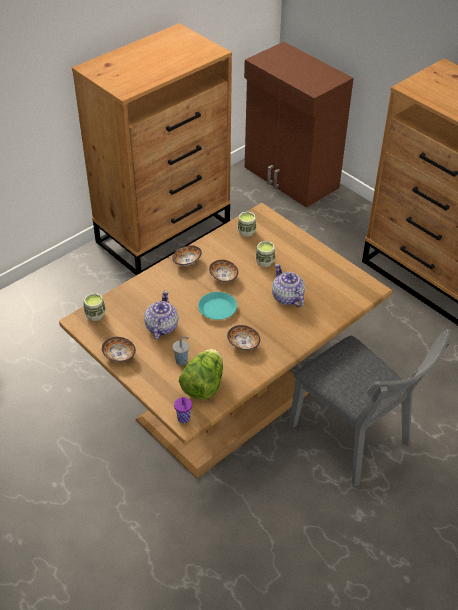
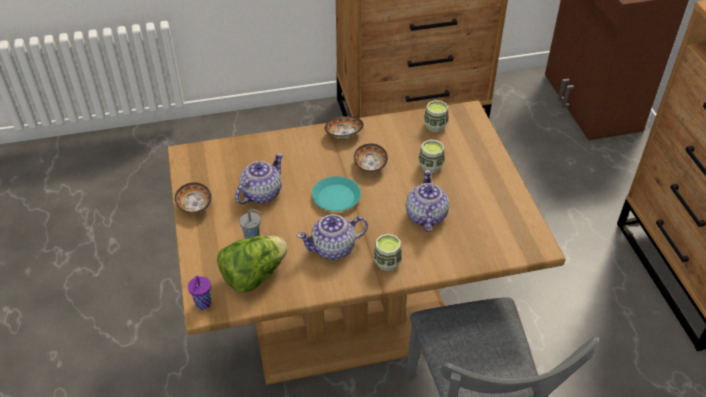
camera: 30 degrees right, 0 degrees up
cup [84,293,106,321] -> cup moved to [373,234,402,271]
bowl [227,325,260,350] -> teapot [297,214,368,260]

